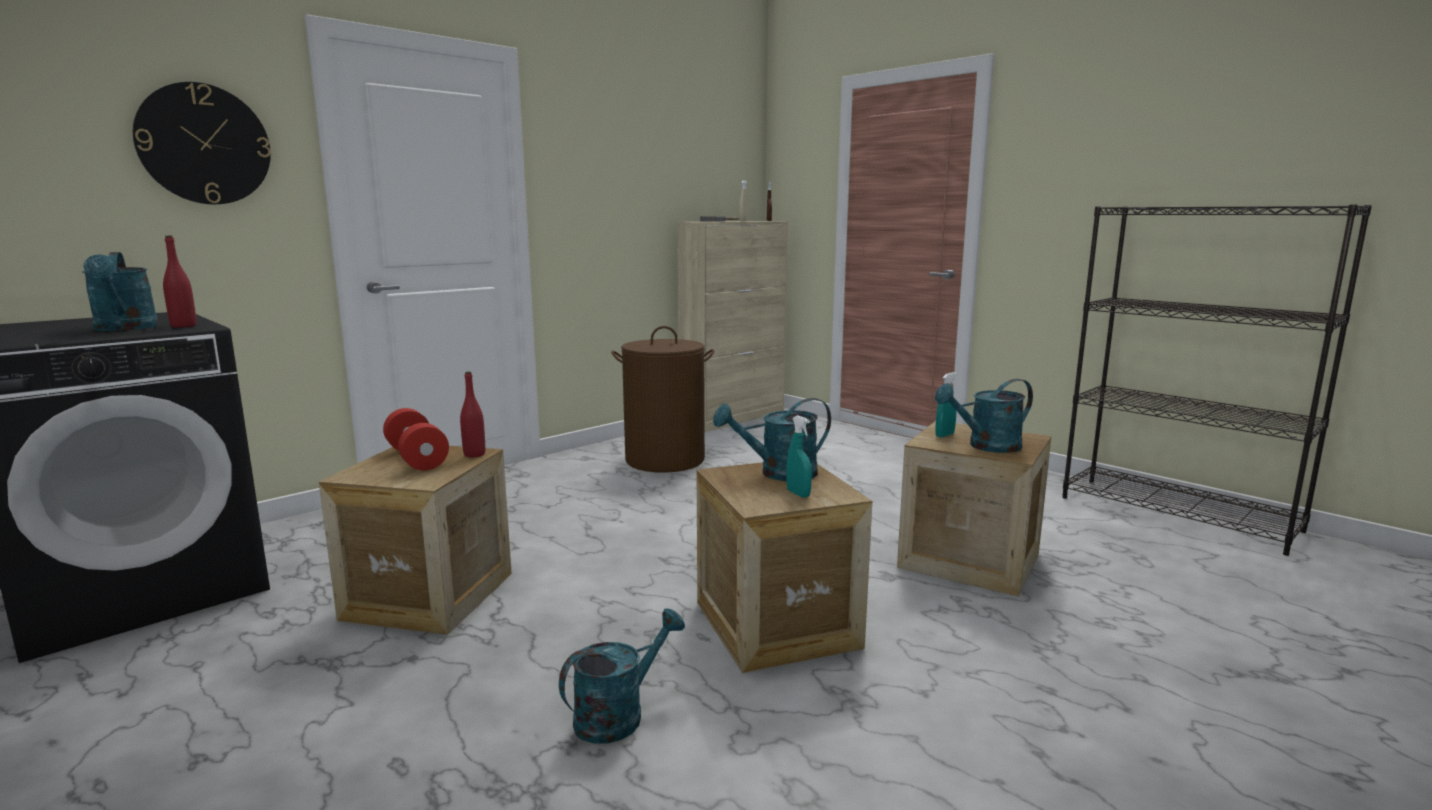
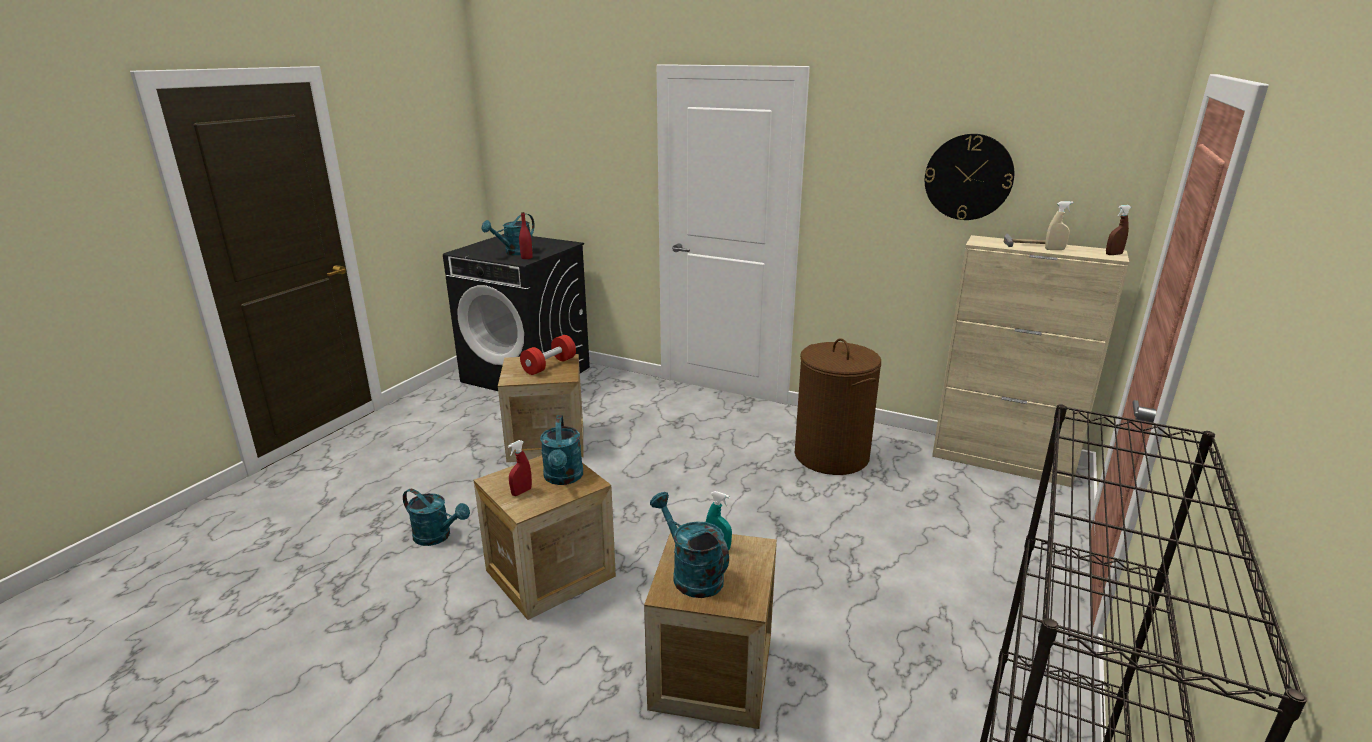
camera: 70 degrees right, 10 degrees up
wall clock [133,82,271,204] -> wall clock moved to [925,134,1014,220]
red bottle [460,371,485,457] -> none
turquoise watering can [713,398,831,481] -> turquoise watering can turned 150 degrees counterclockwise [540,415,583,485]
turquoise spray bottle [786,416,812,498] -> red spray bottle [508,440,532,496]

